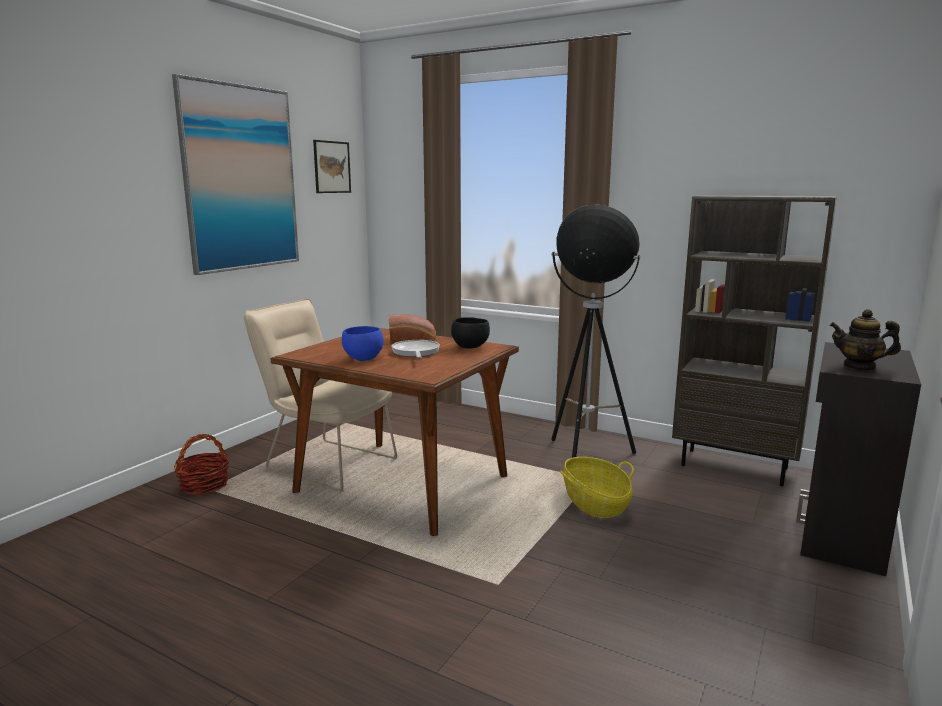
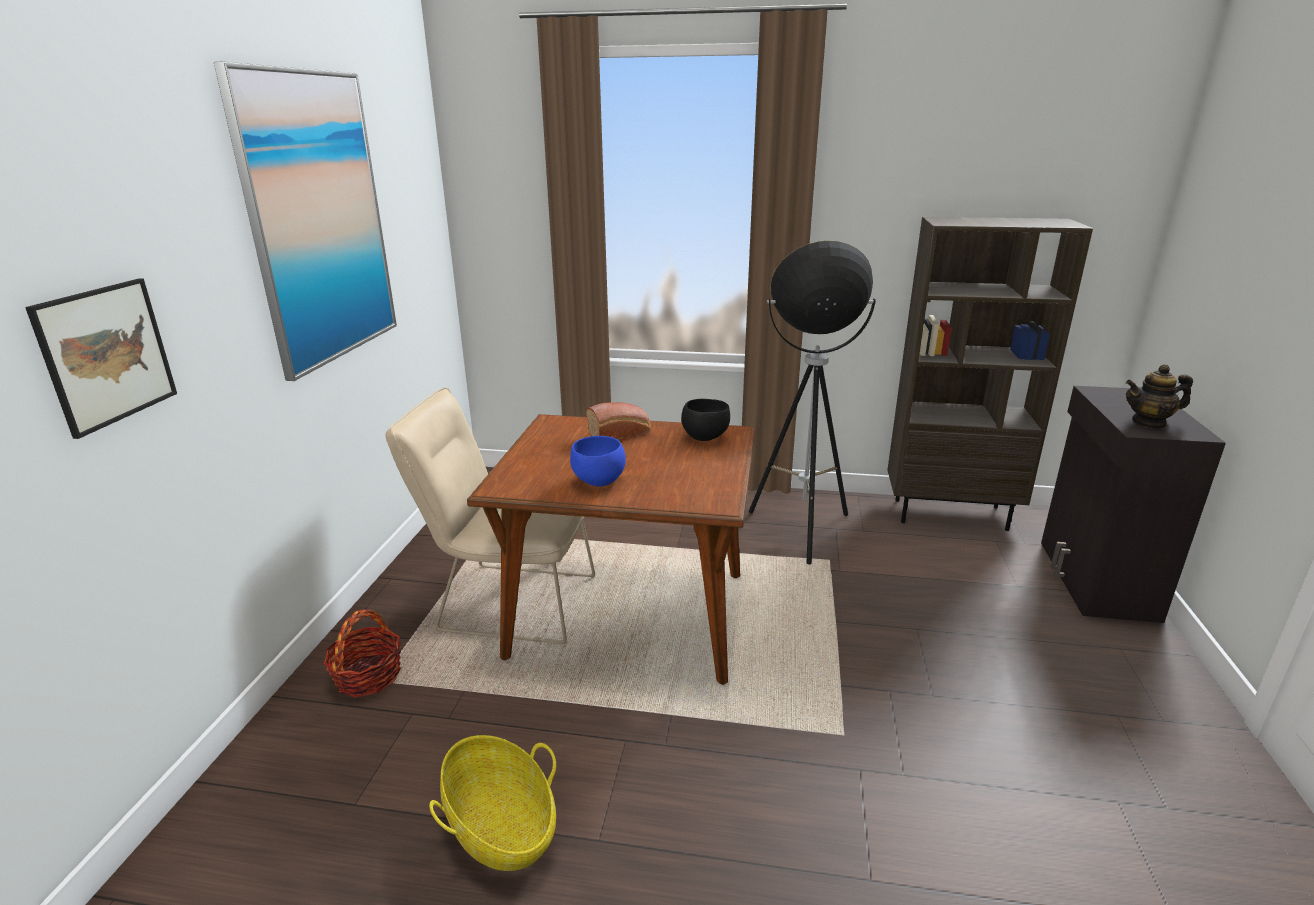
camera: 20 degrees left, 10 degrees up
picture [313,140,351,193] -> picture moved to [25,278,177,439]
frying pan [391,340,440,358] -> none
basket [560,457,634,518] -> basket moved to [429,735,556,871]

